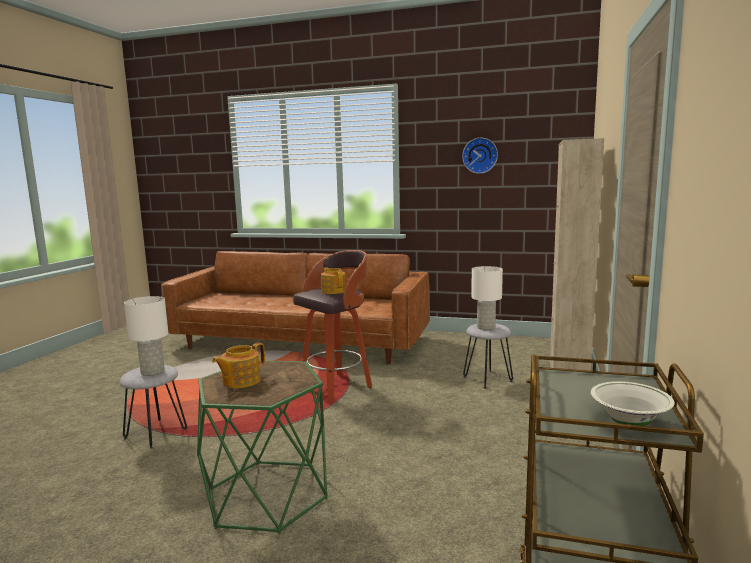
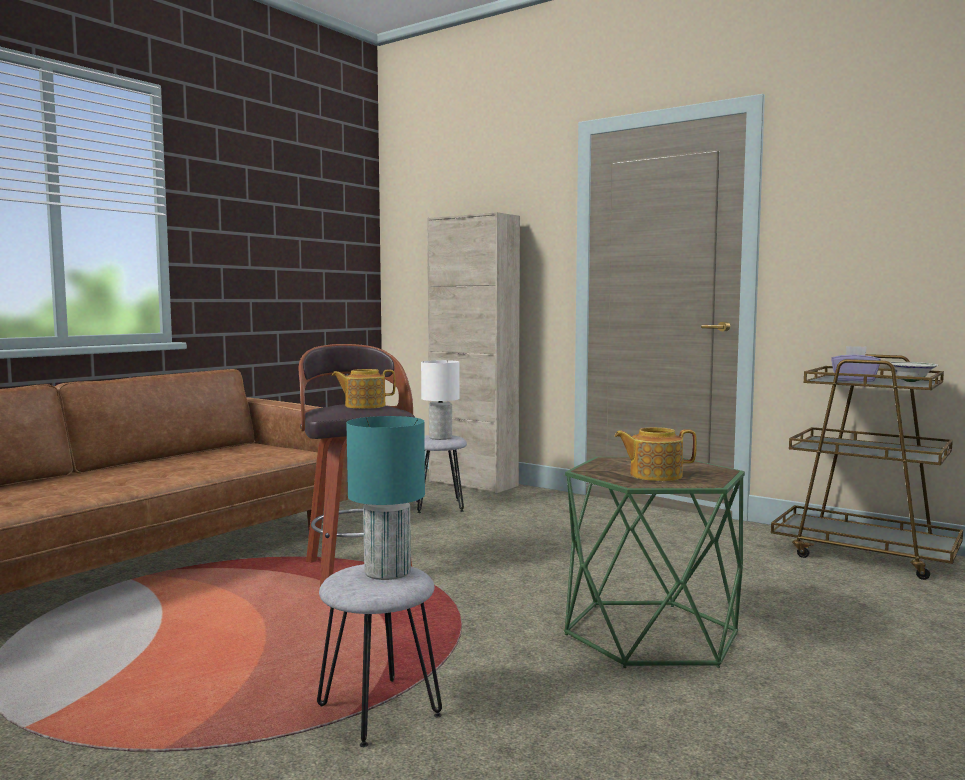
camera: 70 degrees left, 5 degrees down
white table lamp [124,296,168,376] -> turquoise table lamp [346,416,425,580]
teapot [212,343,265,388] -> teapot turned 120 degrees clockwise [614,427,697,481]
wall clock [462,138,498,174] -> none
none -> purple tissue box [831,346,881,382]

